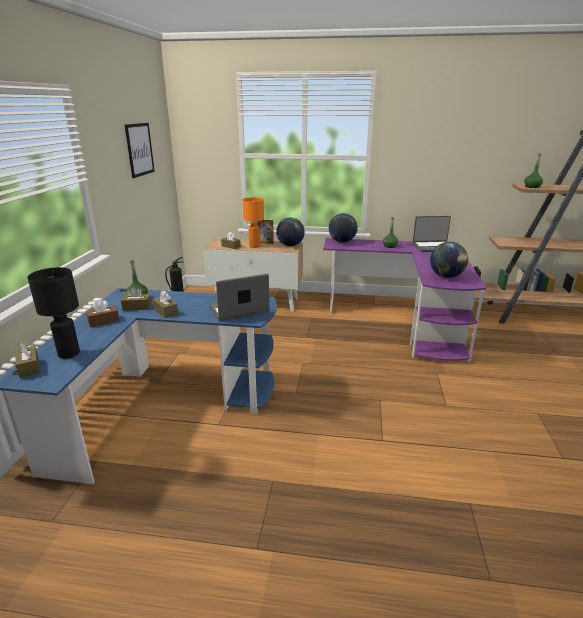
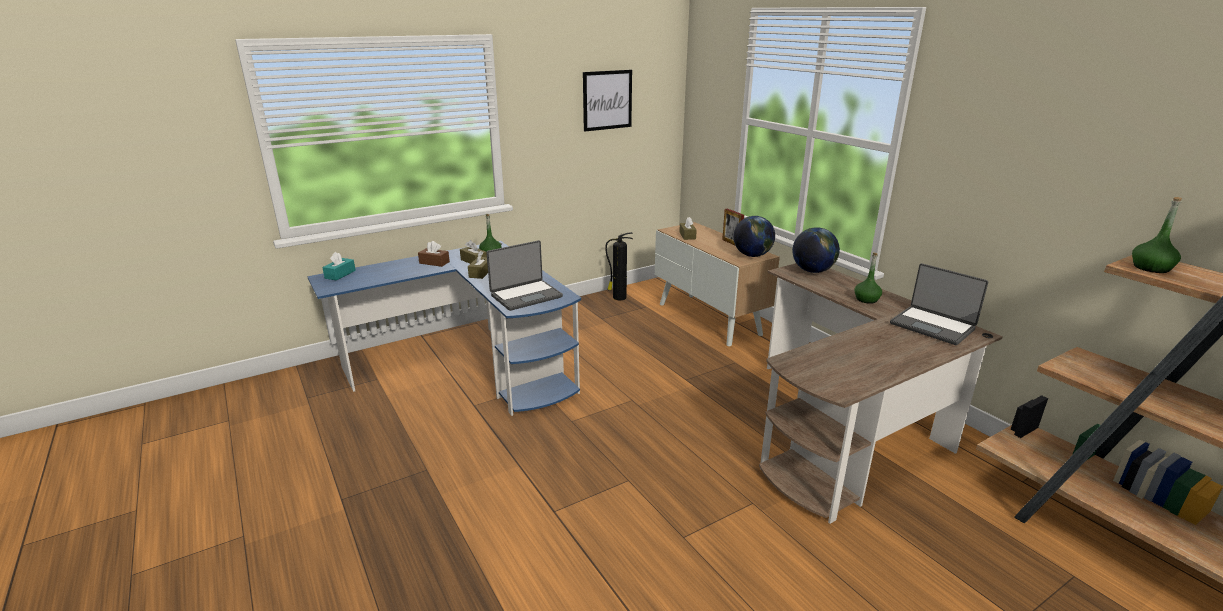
camera: 50 degrees right, 0 degrees up
brown tissue box [15,343,40,378] -> turquoise tissue box [322,252,356,281]
black table lamp [27,267,80,359] -> none
laptop [209,274,270,321] -> laptop turned 120 degrees clockwise [486,240,563,311]
orange table lamp [243,197,264,248] -> none
purple desk [323,238,487,362] -> brown desk [759,263,1003,524]
globe [430,242,468,278] -> none

